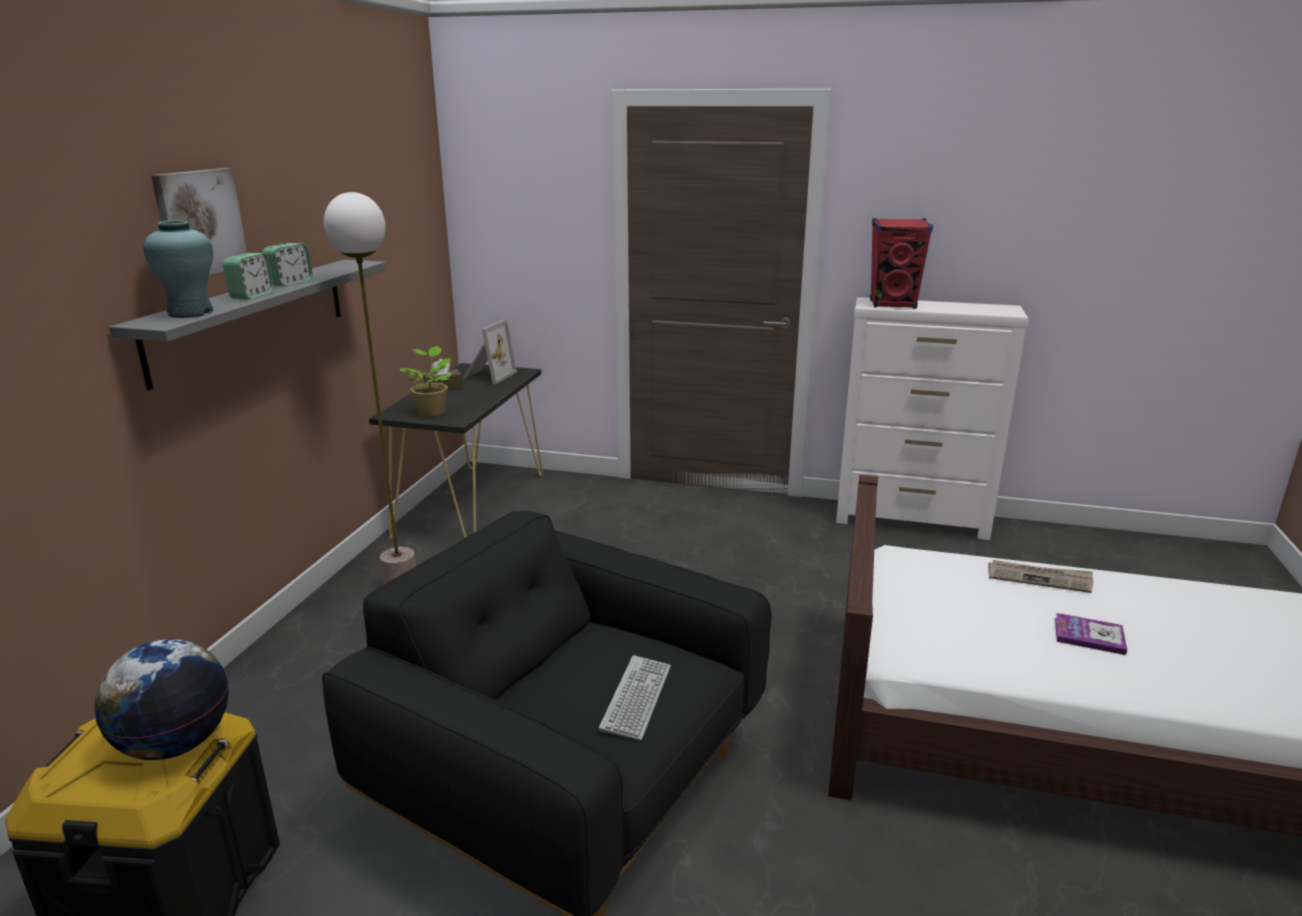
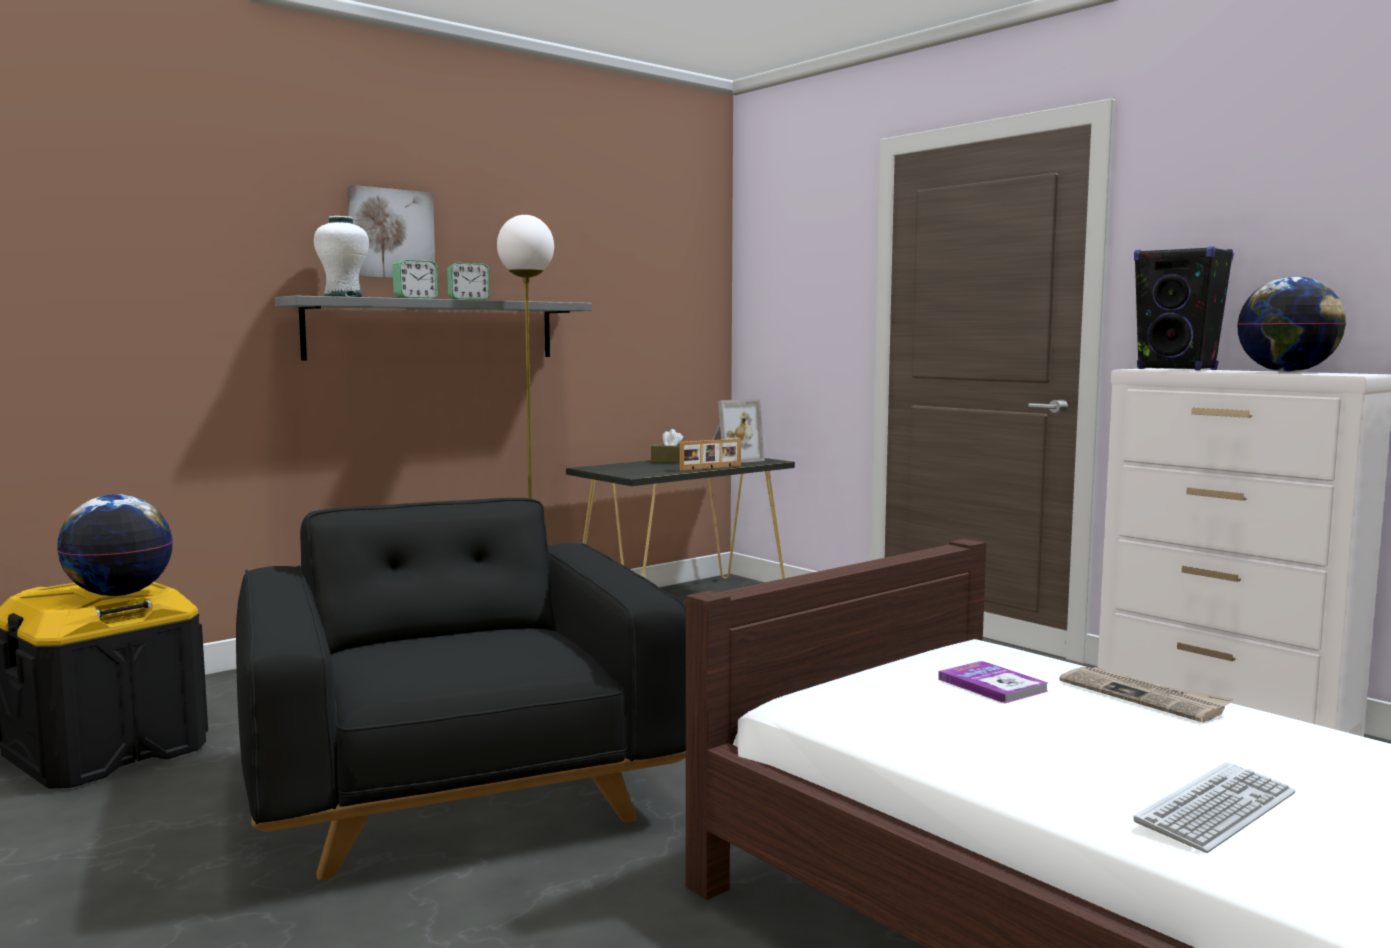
camera: 35 degrees right, 15 degrees down
turquoise vase [143,220,213,318] -> white vase [314,216,369,297]
potted plant [400,346,451,417] -> none
keyboard [599,655,671,740] -> keyboard moved to [1133,762,1295,853]
red speaker [870,218,933,309] -> black speaker [1134,246,1234,370]
book [1055,613,1127,655] -> book moved to [938,661,1049,703]
none -> picture frame [680,439,741,470]
none -> globe [1237,276,1346,372]

